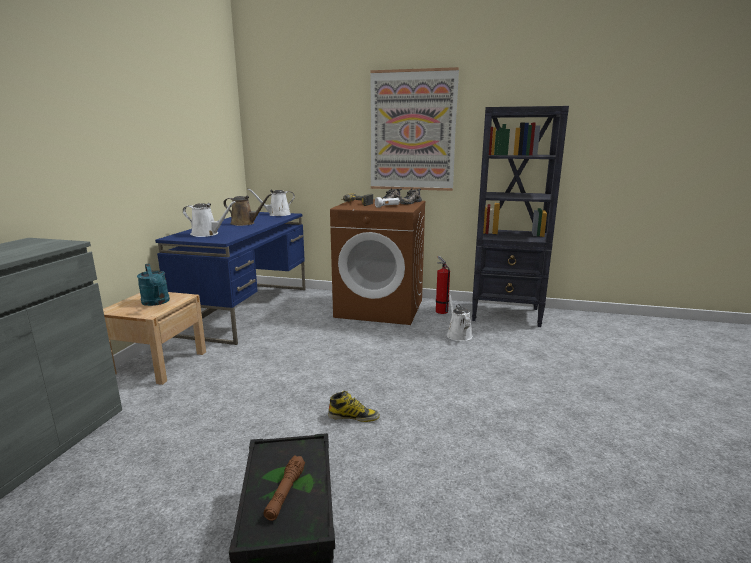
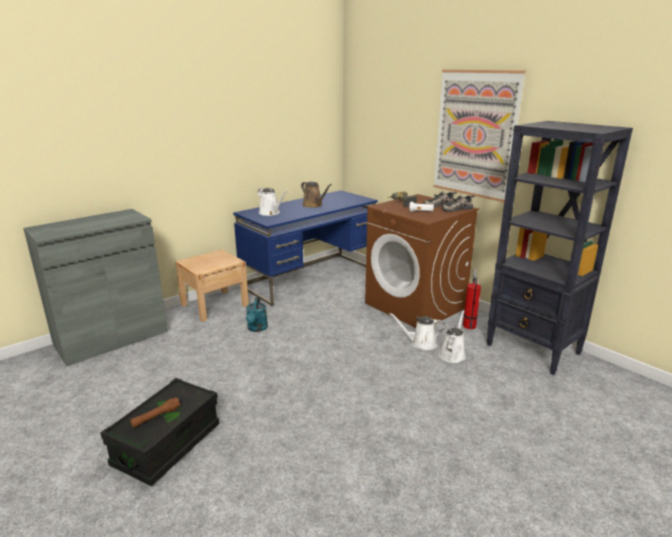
camera: 35 degrees right, 5 degrees up
turquoise watering can [137,264,170,306] -> turquoise watering can moved to [246,297,268,332]
white watering can [247,189,295,216] -> white watering can moved to [389,313,445,350]
boot [328,391,380,422] -> none

